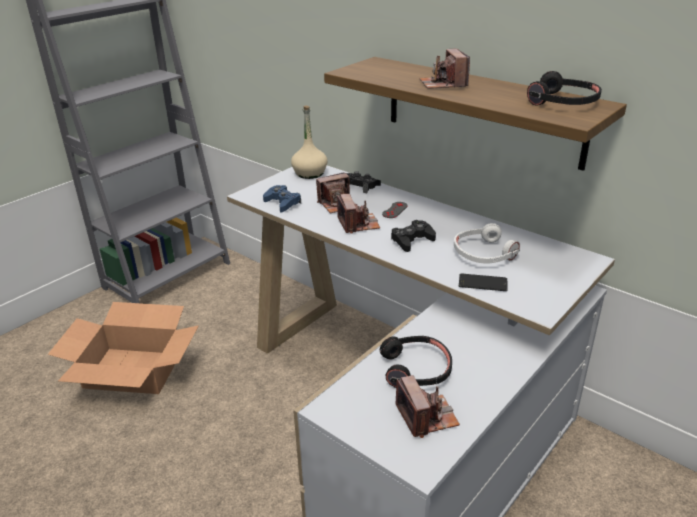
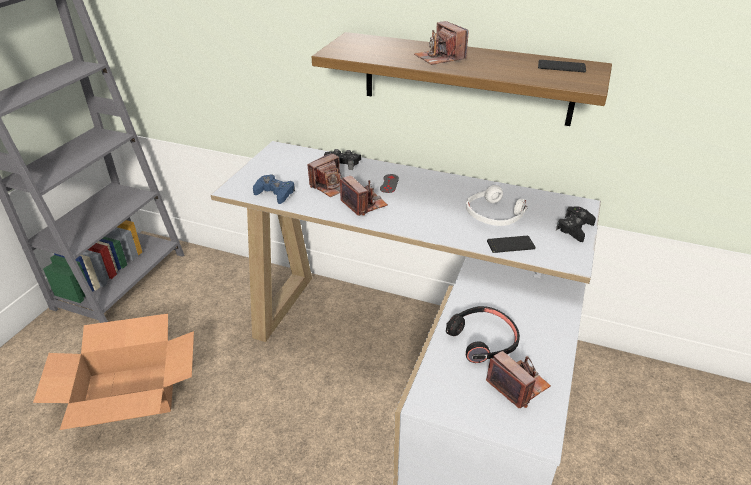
camera: 20 degrees left, 5 degrees up
beige bottle [291,105,328,179] -> none
black game controller [391,220,436,252] -> black game controller moved to [556,206,596,242]
black headphones [527,71,602,106] -> phone [538,60,586,72]

